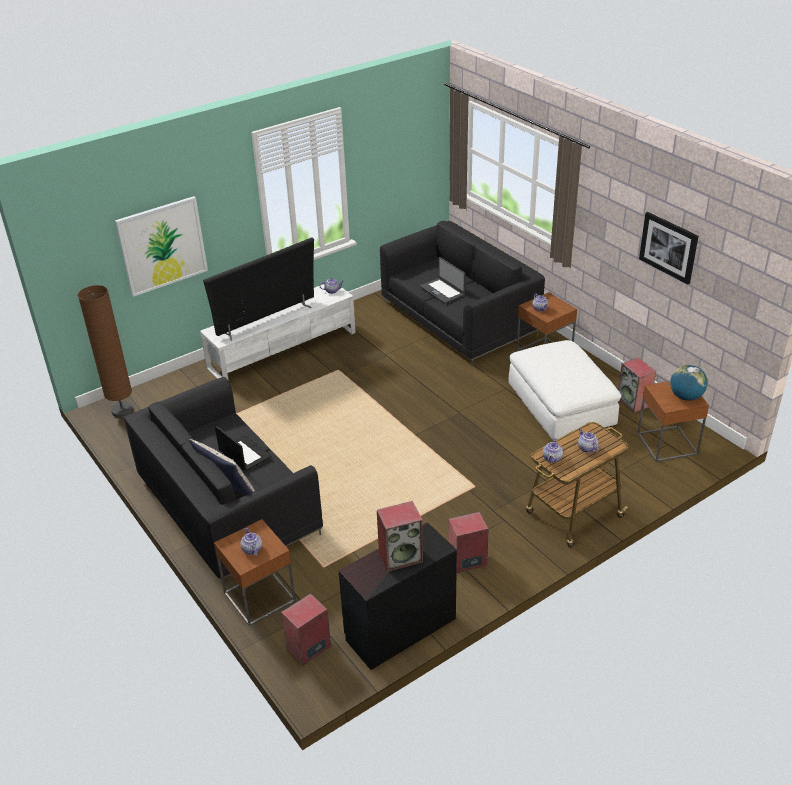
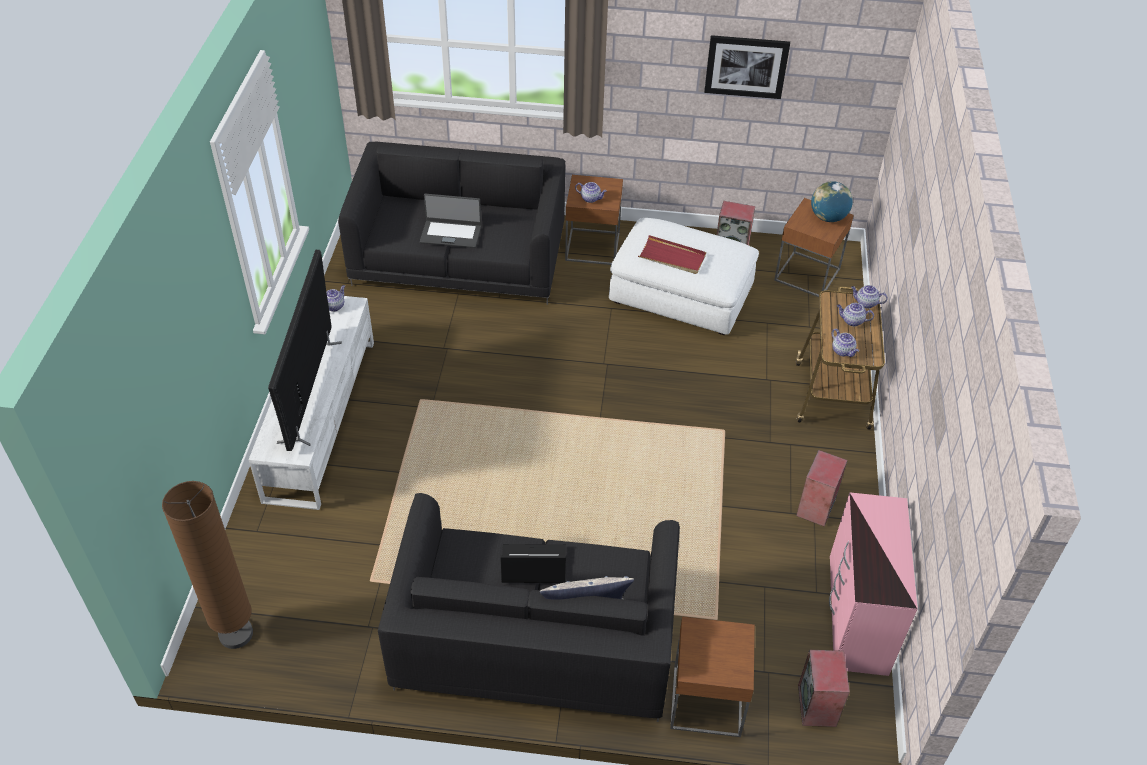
camera: 50 degrees left, 10 degrees up
picture [115,196,208,297] -> none
teapot [240,527,262,556] -> teapot moved to [851,285,888,309]
black dresser [338,522,457,670] -> pink dresser [829,492,918,676]
speaker [377,501,423,572] -> none
none -> red tray [638,235,706,274]

